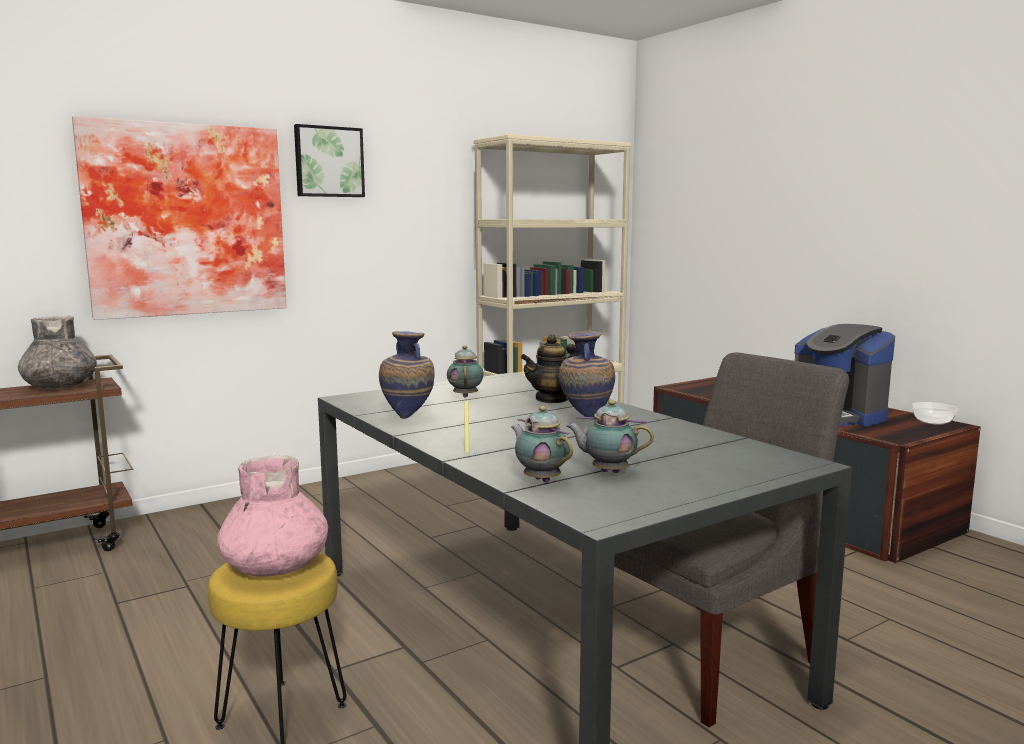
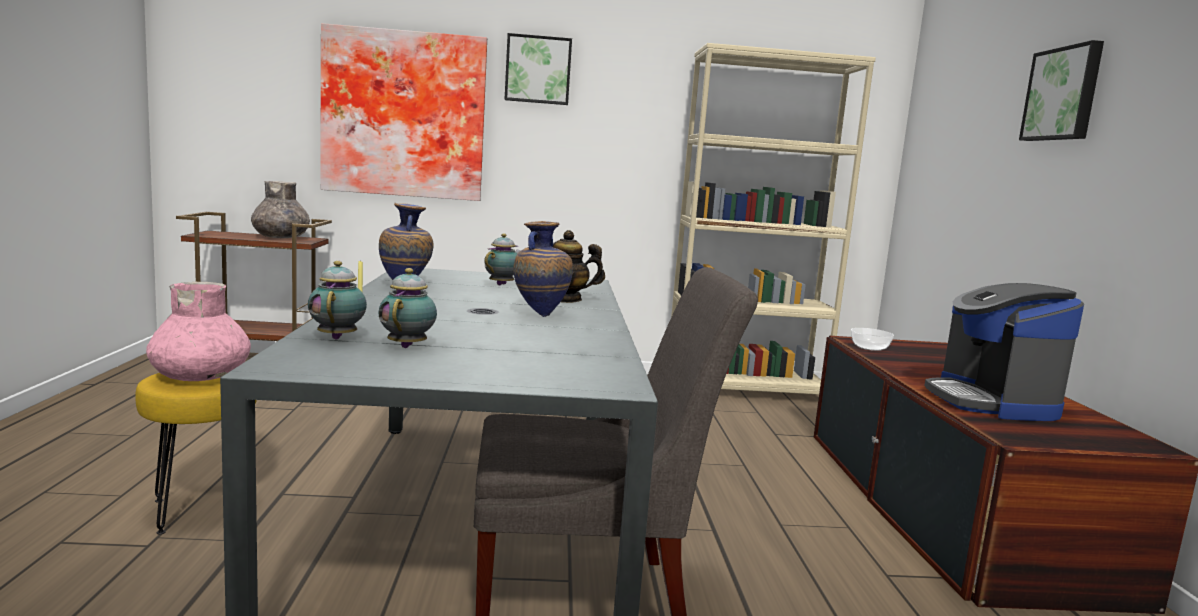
camera: 30 degrees right, 0 degrees up
teapot [566,400,654,473] -> teapot turned 45 degrees clockwise [378,268,437,348]
bowl [912,402,958,425] -> bowl moved to [851,328,894,351]
none -> picture [1019,40,1104,141]

